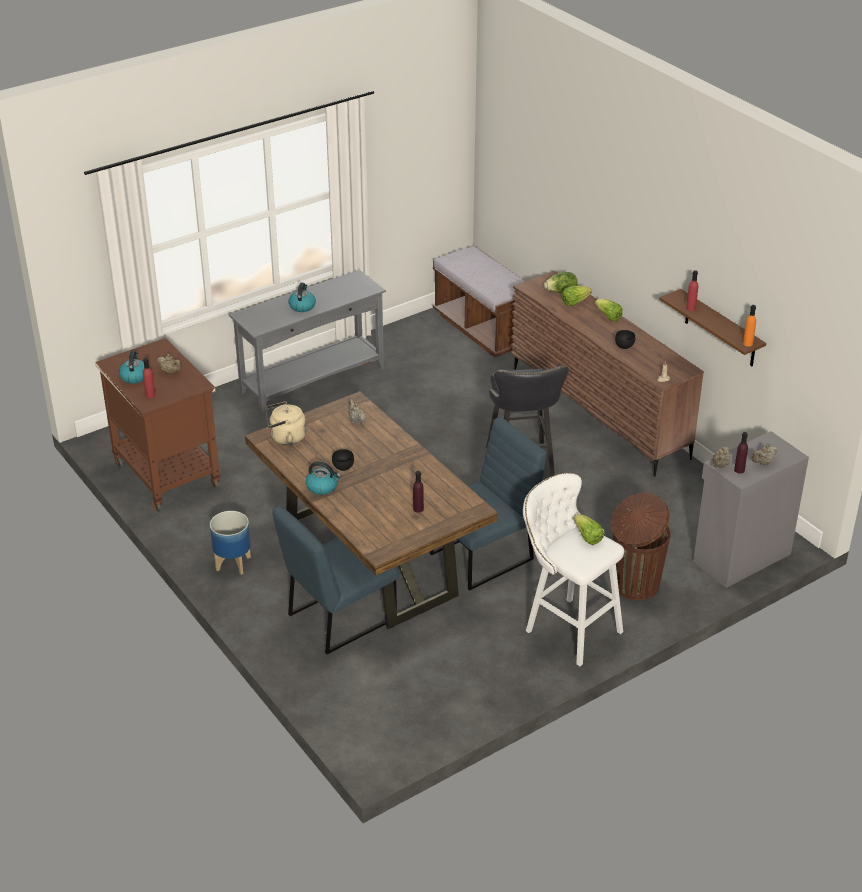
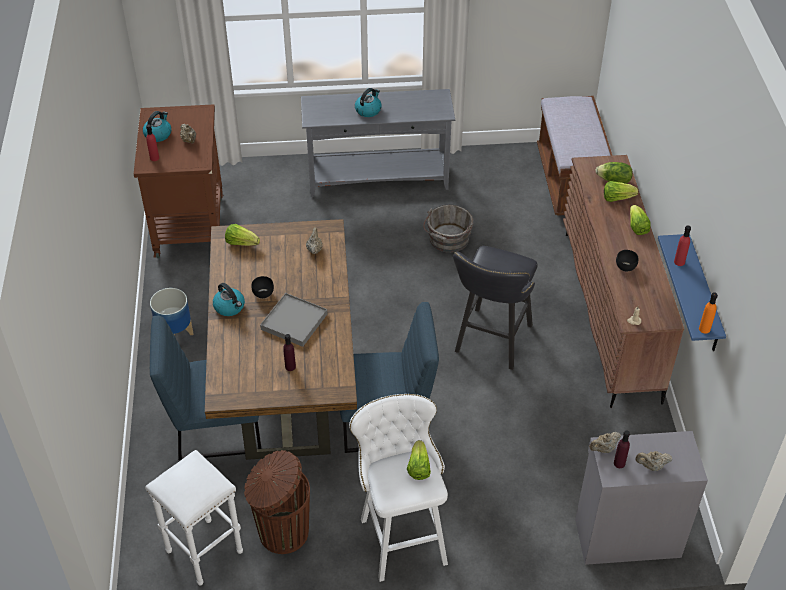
camera: 30 degrees right, 10 degrees up
beige kettle [266,402,306,445] -> lettuce [225,224,260,246]
brown trash can [610,493,671,600] -> brown trash can moved to [244,450,310,554]
brown shelf [659,289,766,366] -> blue shelf [658,234,726,351]
none -> white stool [145,450,243,586]
none -> grey tray [260,293,327,347]
none -> grey bucket [423,205,474,253]

